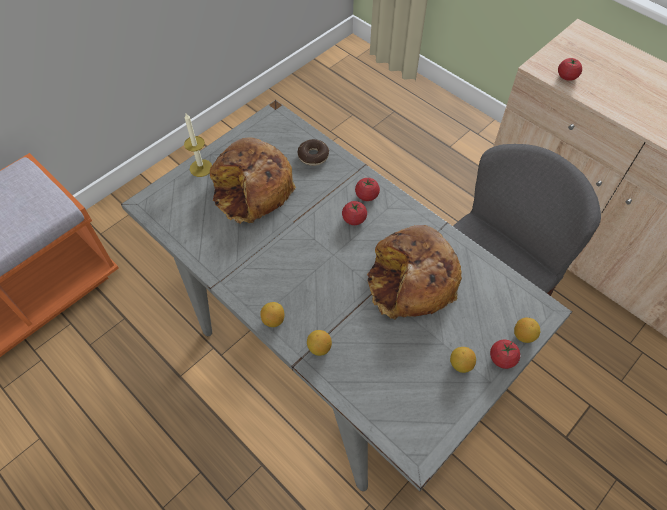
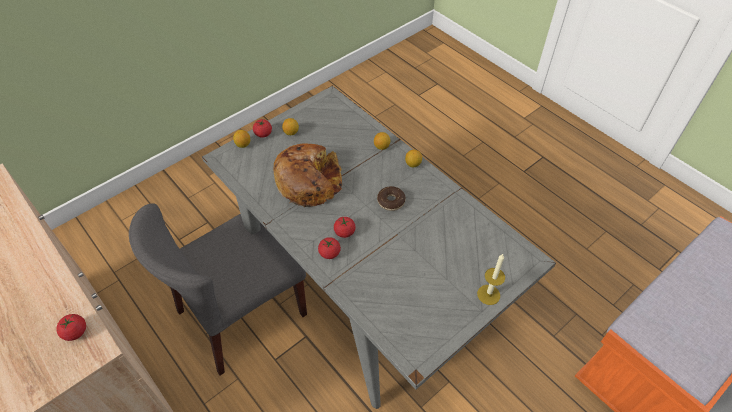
camera: 175 degrees left, 5 degrees down
bread [210,137,296,224] -> none
donut [297,139,329,166] -> donut moved to [377,186,406,211]

